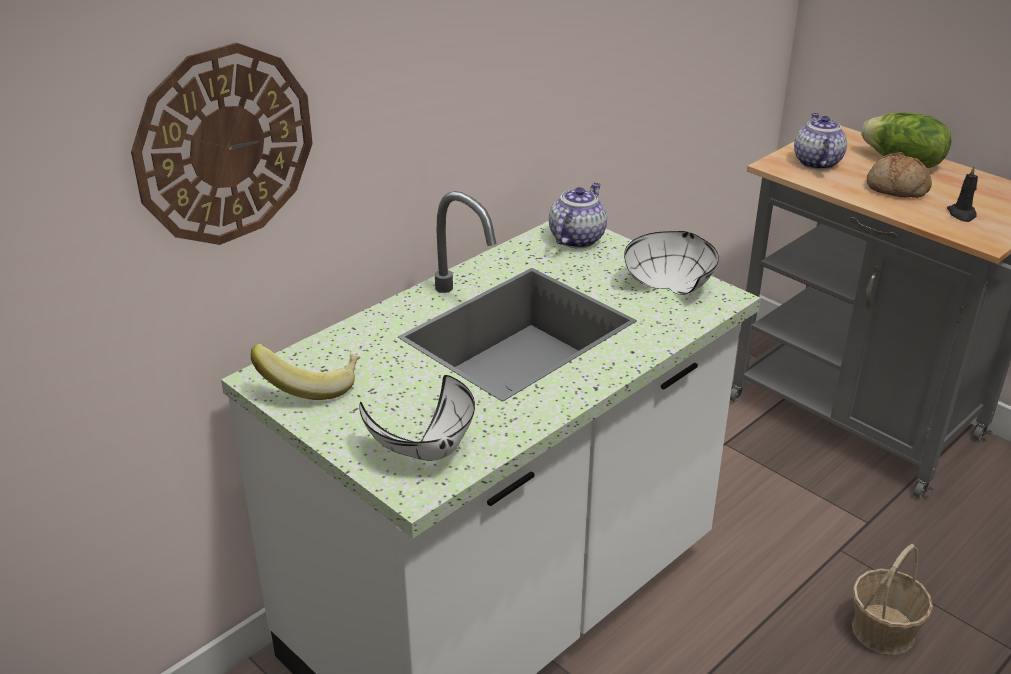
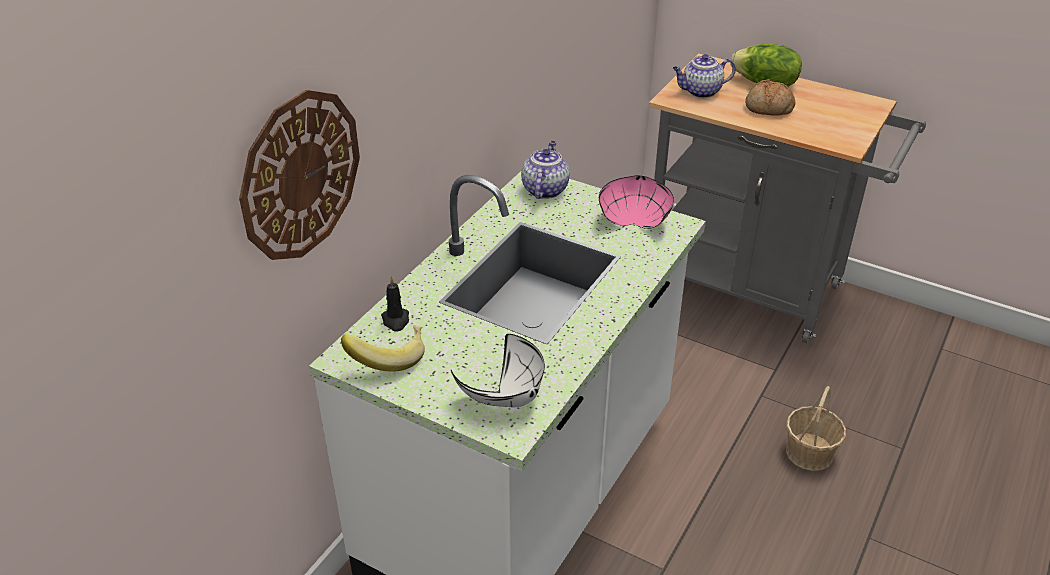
camera: 15 degrees left, 5 degrees up
white bowl [624,231,719,295] -> pink bowl [599,175,674,229]
teapot [794,113,847,170] -> teapot turned 90 degrees counterclockwise [672,54,736,98]
black candle [947,165,978,222] -> black candle moved to [381,277,409,332]

